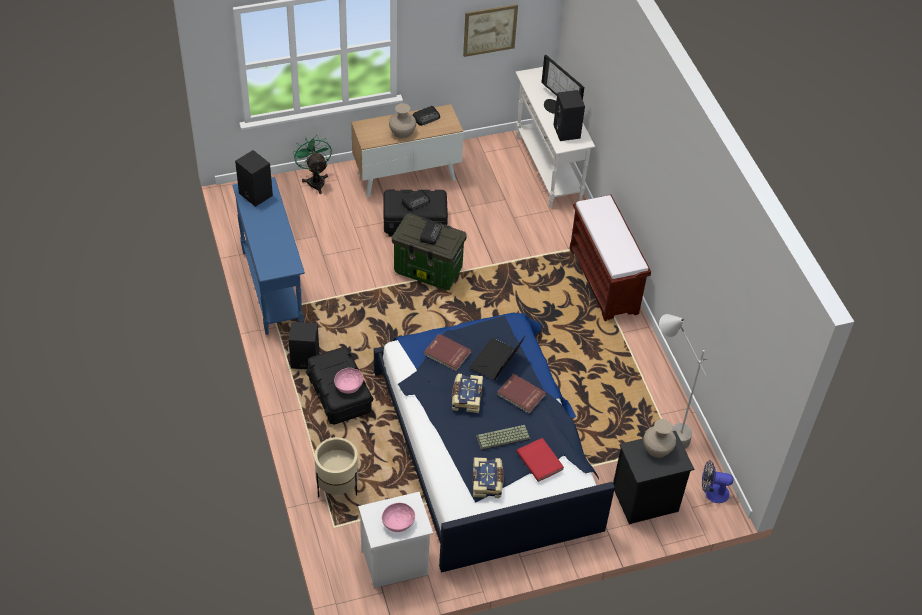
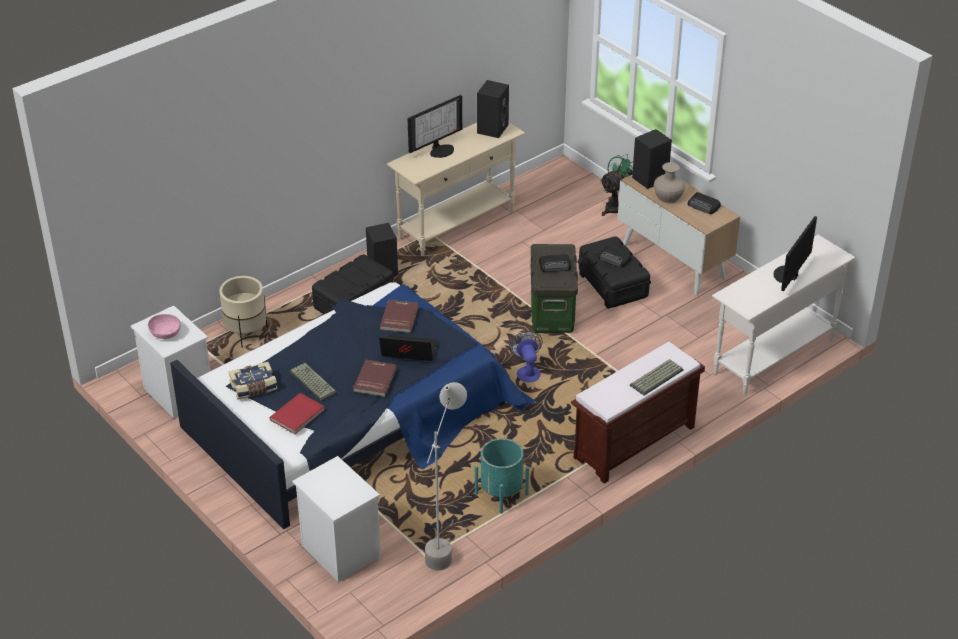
camera: 70 degrees right, 10 degrees down
blue console table [232,177,305,335] -> beige console table [387,122,525,256]
pink bowl [334,368,364,394] -> none
book [452,374,483,413] -> none
picture [463,4,518,57] -> none
black speaker [553,90,585,141] -> black speaker moved to [632,129,672,189]
black nightstand [613,431,694,524] -> white nightstand [292,456,381,582]
beige vase [643,419,676,458] -> none
fan [702,460,734,503] -> fan moved to [509,331,543,382]
none -> monitor [408,95,462,158]
none -> turquoise planter [475,438,529,514]
none -> keyboard [630,359,684,395]

